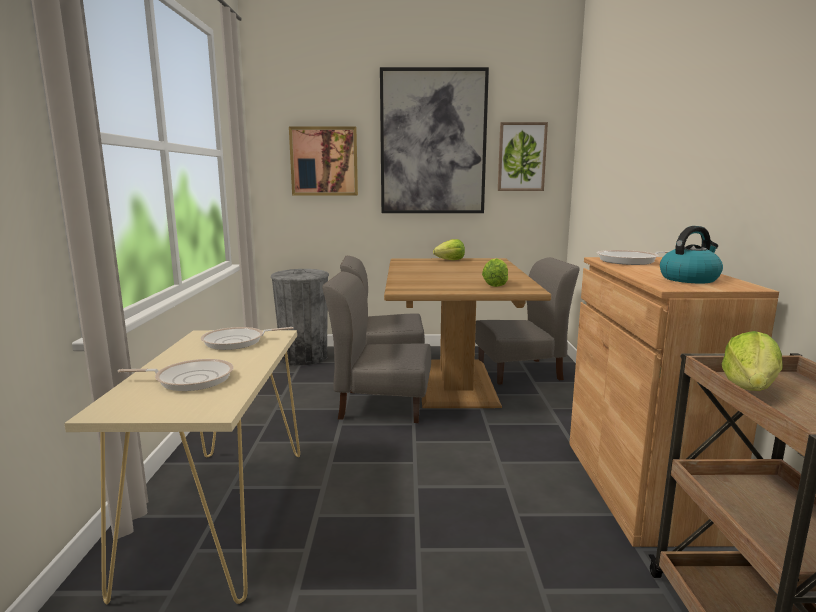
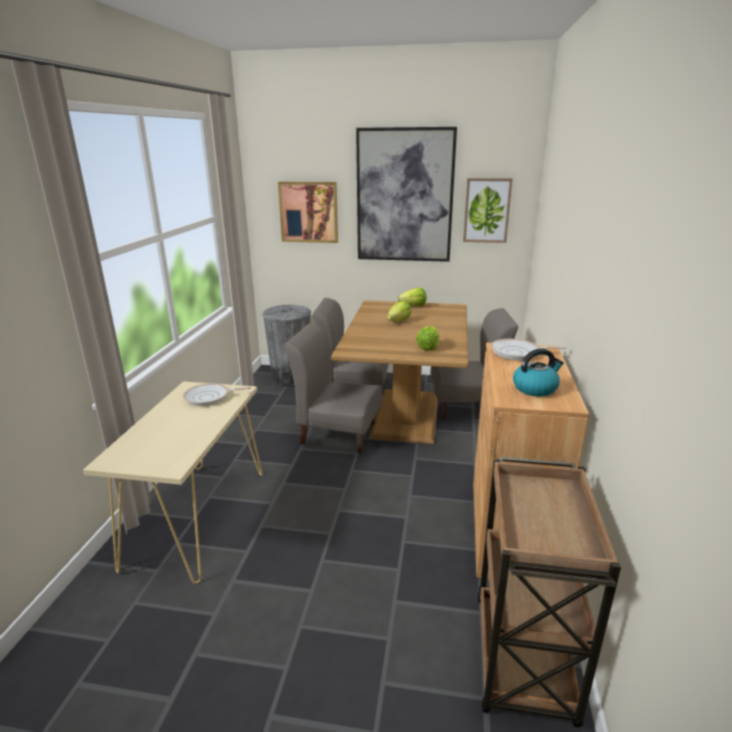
camera: 10 degrees right, 10 degrees up
frying pan [118,359,233,391] -> none
lettuce [722,331,782,391] -> lettuce moved to [387,301,412,322]

